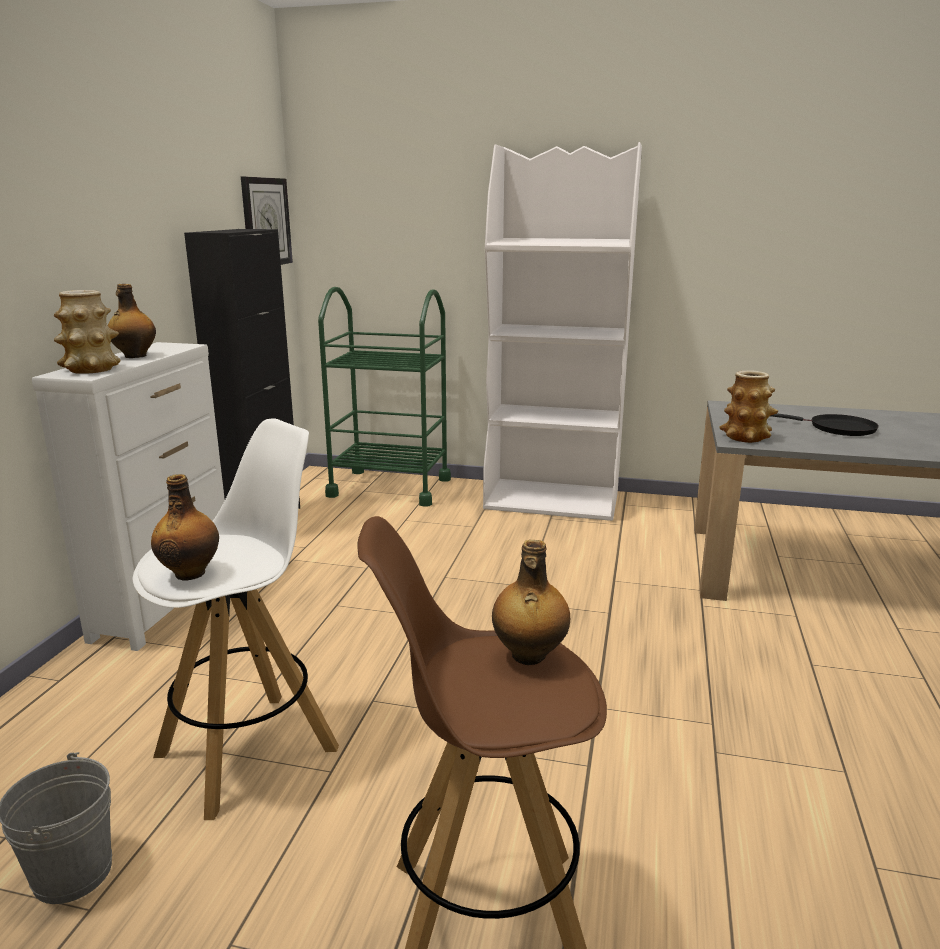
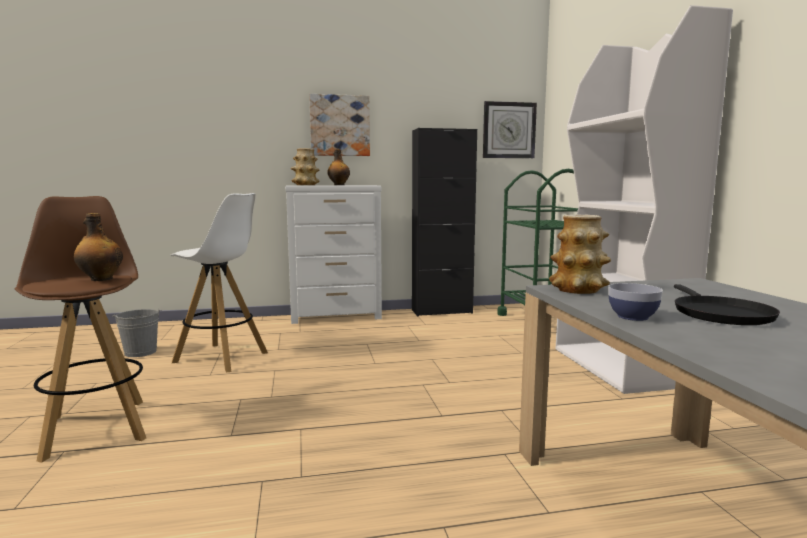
camera: 65 degrees right, 10 degrees down
bottle [151,474,219,580] -> none
none -> picture [309,94,370,156]
none -> bowl [608,283,663,321]

